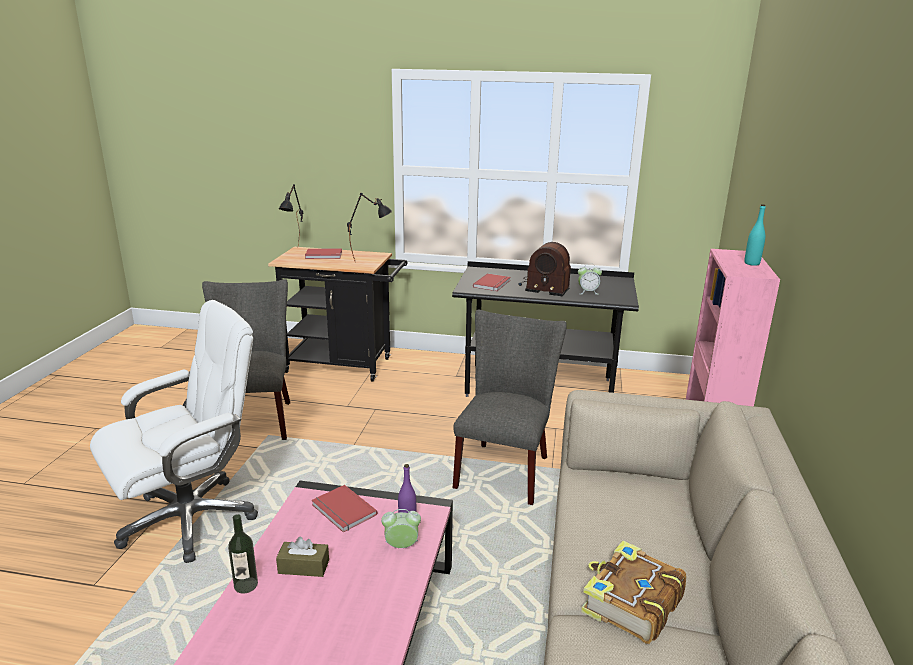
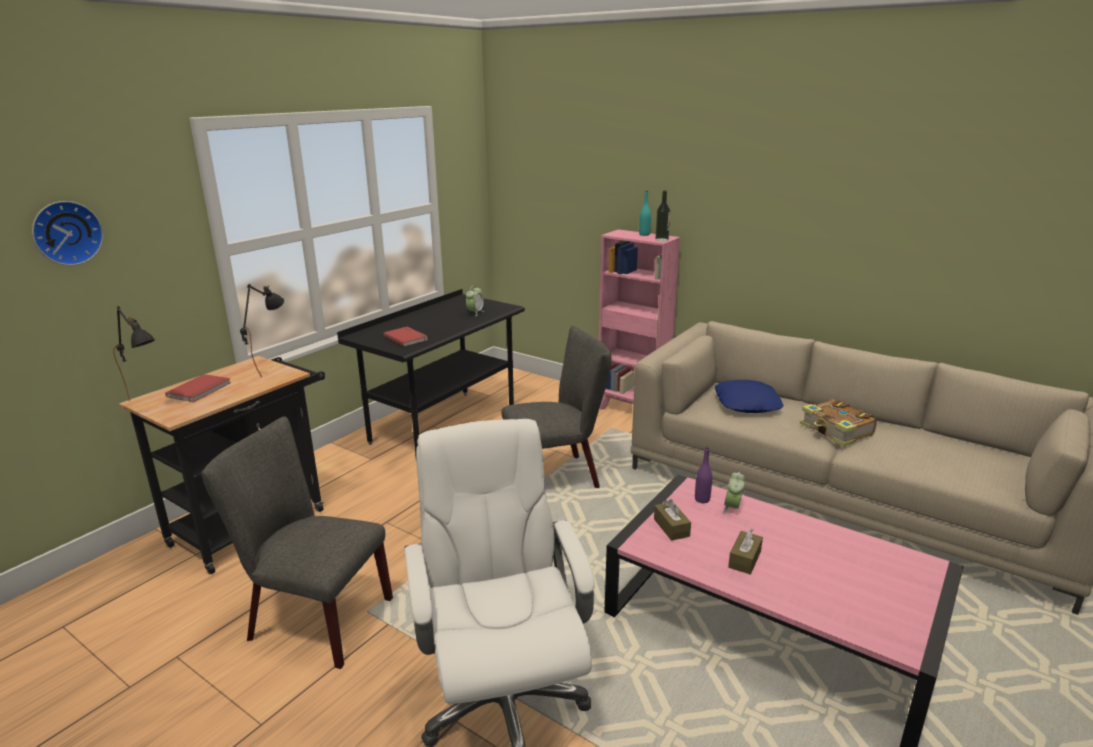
camera: 65 degrees left, 0 degrees up
bottle [228,514,258,594] -> bottle moved to [655,191,671,241]
red book [312,485,377,533] -> brown tissue box [654,499,691,541]
grey chair [453,310,567,505] -> grey chair turned 120 degrees clockwise [501,326,611,488]
radio [518,242,571,296] -> none
none -> wall clock [32,201,104,266]
none -> blue pillow [715,380,784,413]

